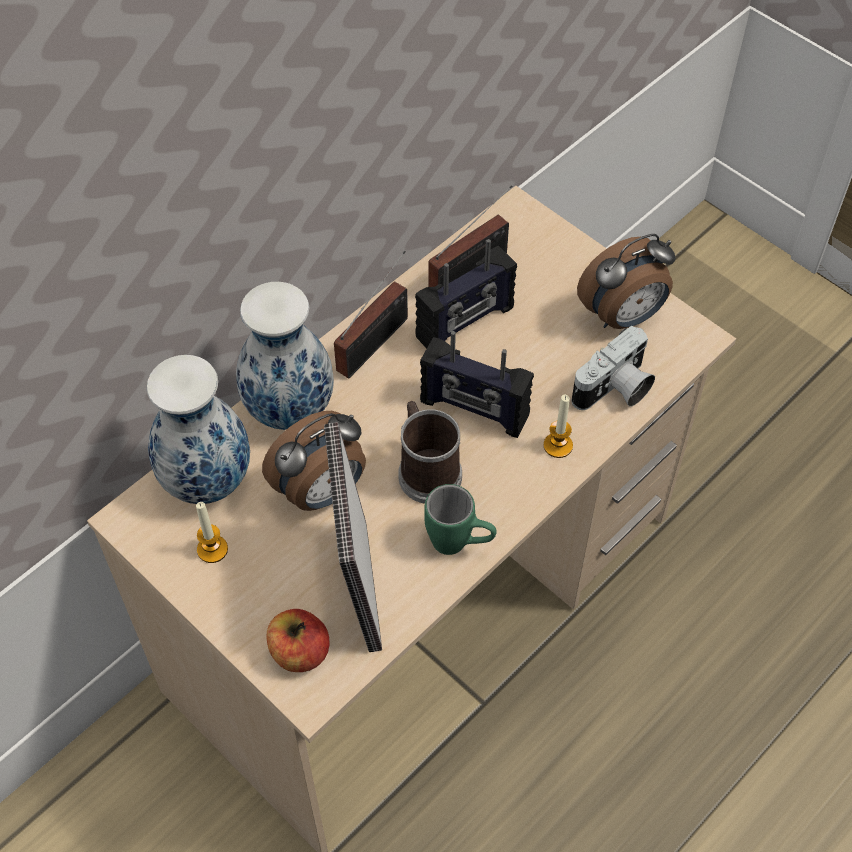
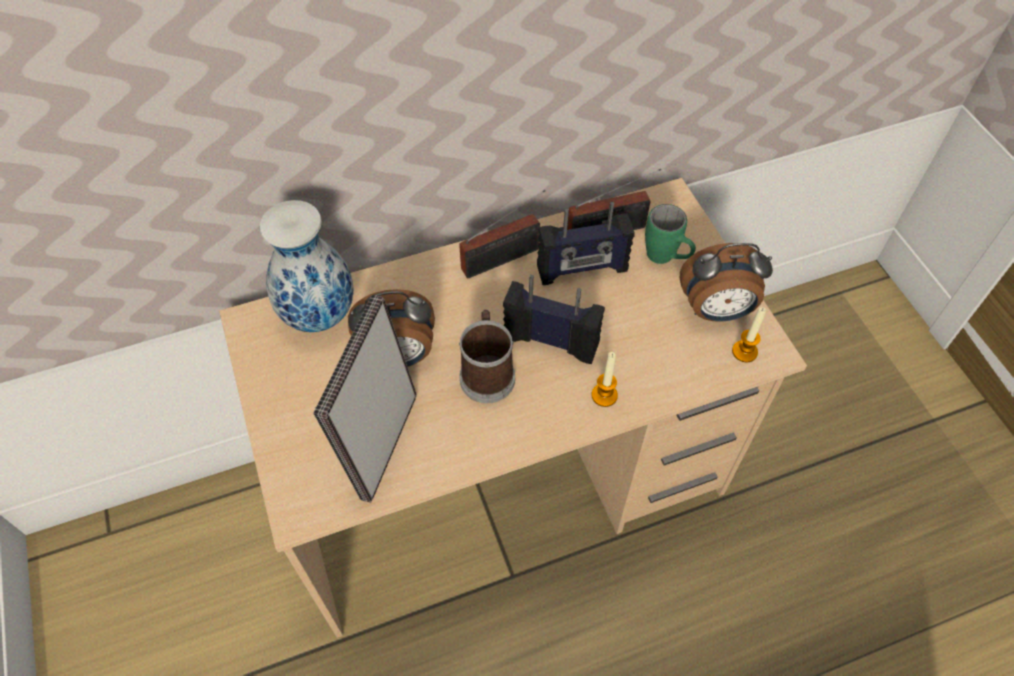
camera: 25 degrees right, 0 degrees up
candle [196,502,228,563] -> candle moved to [732,307,766,362]
vase [236,282,334,430] -> none
apple [267,609,329,672] -> none
radio [420,331,534,438] -> radio turned 150 degrees clockwise [503,275,605,364]
green mug [424,484,497,555] -> green mug moved to [645,204,696,264]
camera [572,325,655,410] -> none

